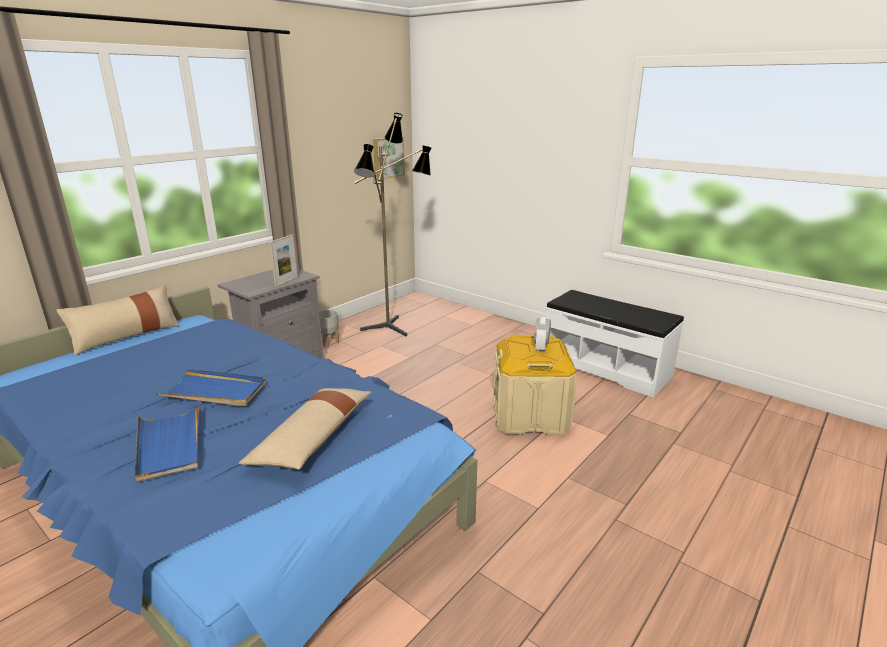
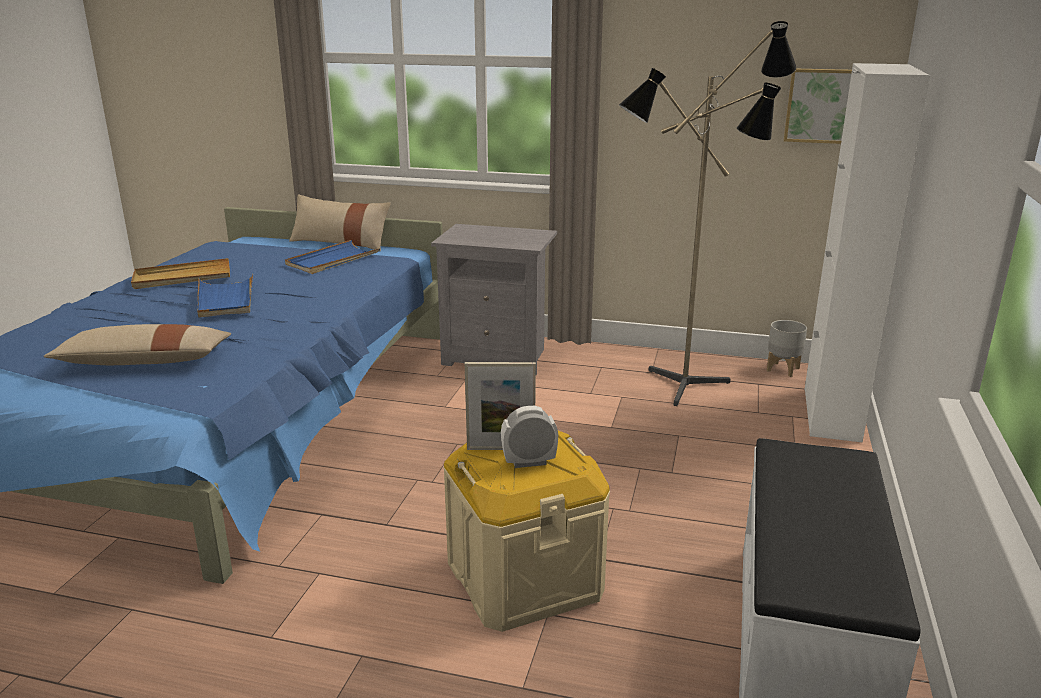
camera: 65 degrees right, 0 degrees up
blue tray [135,404,199,482] -> blue tray moved to [285,240,380,274]
picture frame [269,235,298,287] -> picture frame moved to [465,362,536,450]
grey planter [319,310,339,347] -> grey planter moved to [767,320,807,377]
none -> beige tray [131,258,230,289]
none -> white cabinet [805,63,930,442]

